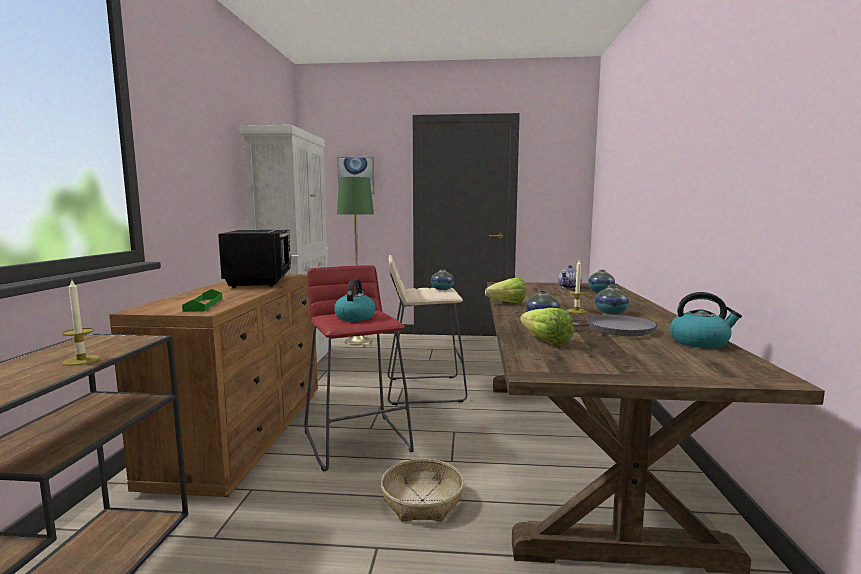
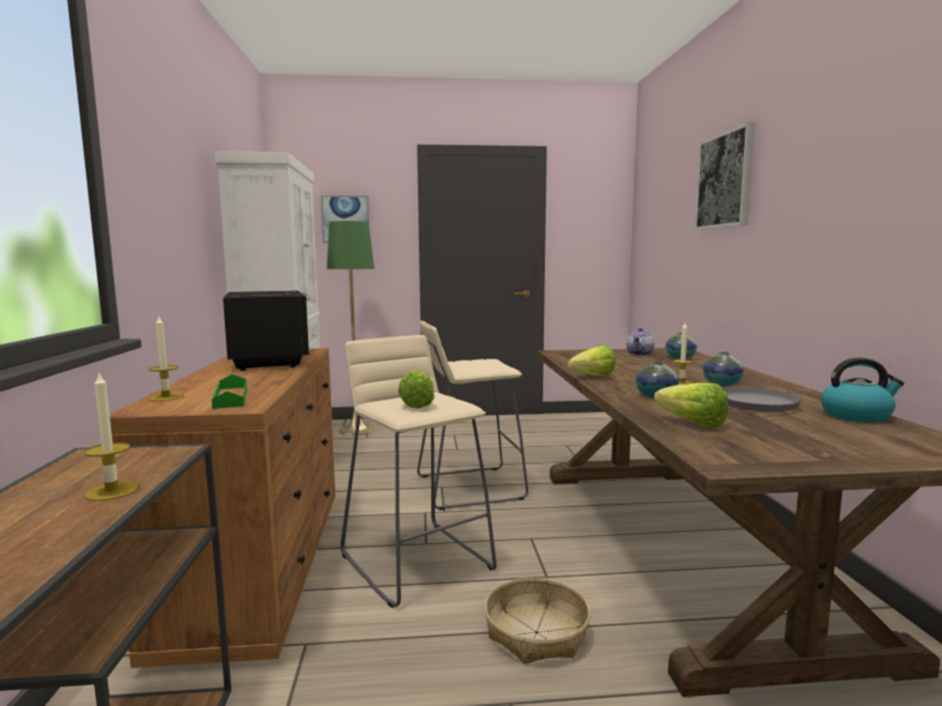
camera: 10 degrees left, 0 degrees up
red stool [304,265,414,472] -> beige stool [340,335,497,608]
kettle [334,279,376,321] -> lettuce [398,370,435,409]
vase [431,269,454,290] -> none
none -> candle [149,316,183,401]
none -> picture [695,122,755,230]

